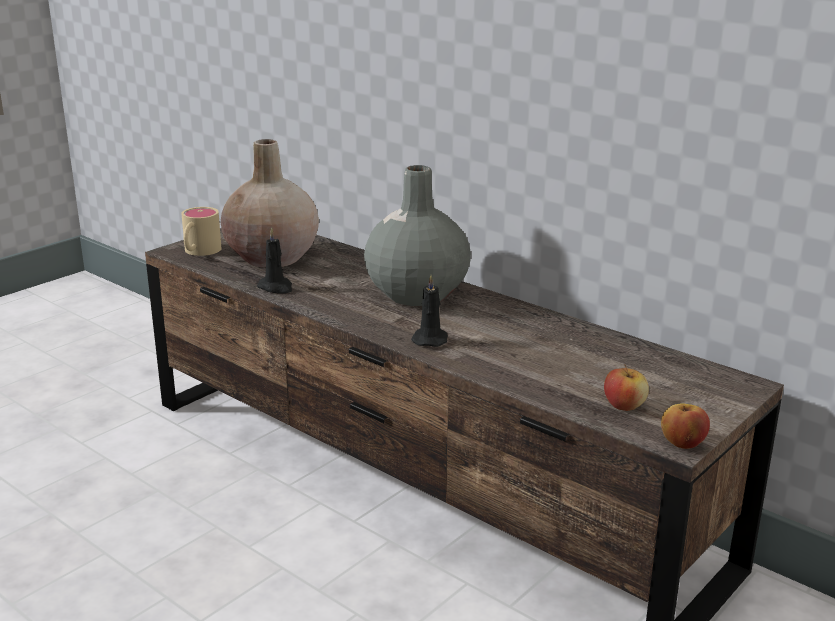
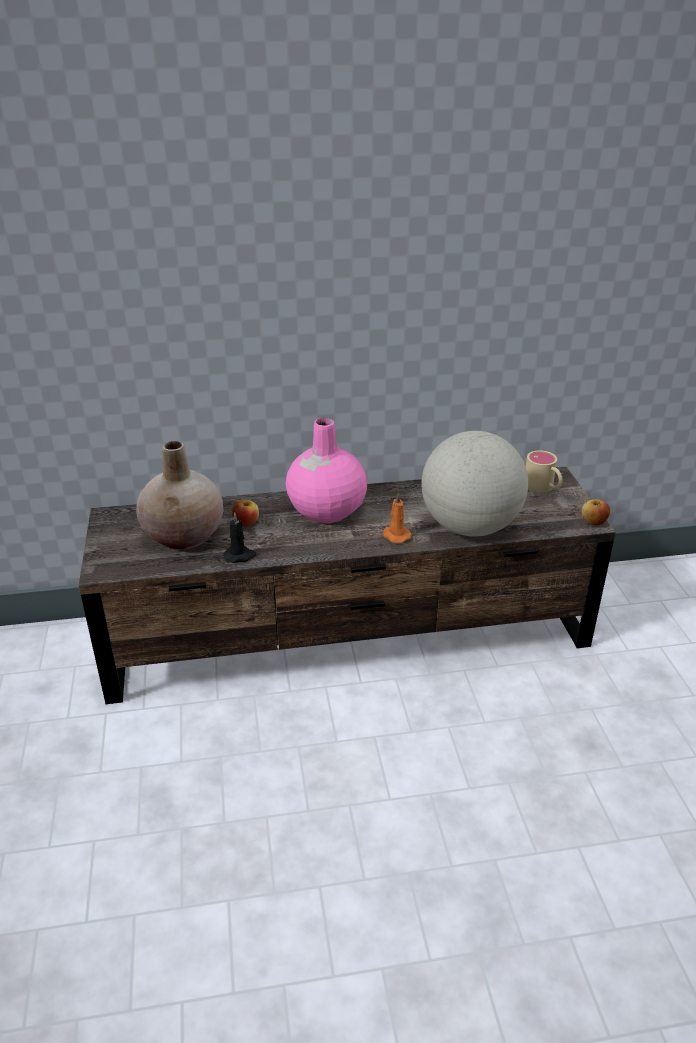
camera: 50 degrees left, 10 degrees up
beige mug [181,207,222,256] -> beige mug moved to [526,450,563,493]
grey vase [364,165,471,306] -> pink vase [286,418,367,523]
black candle [411,275,448,347] -> orange candle [383,493,411,543]
apple [604,365,649,411] -> apple moved to [232,499,259,527]
none -> globe [422,431,528,537]

